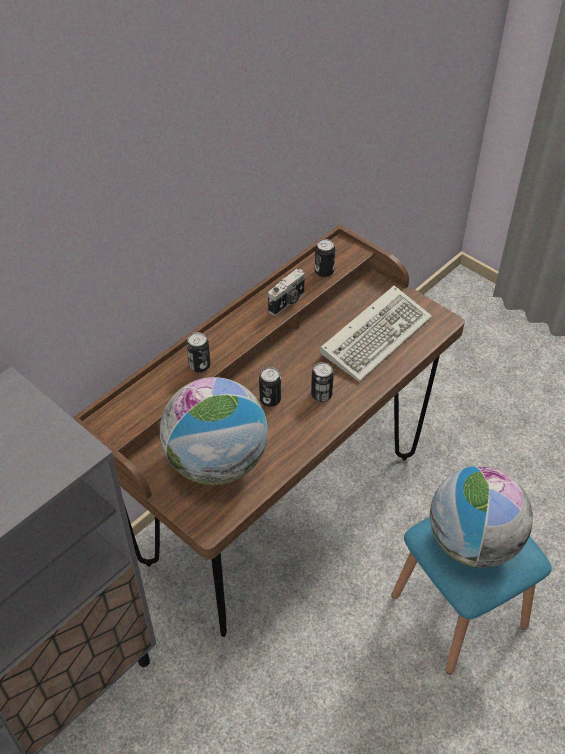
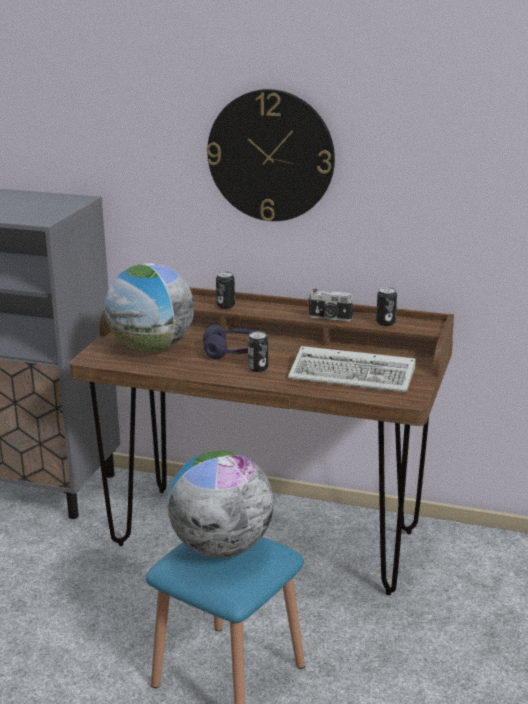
camera: 65 degrees right, 25 degrees down
can [259,367,281,407] -> purple headphones [203,325,256,359]
none -> wall clock [207,89,335,221]

